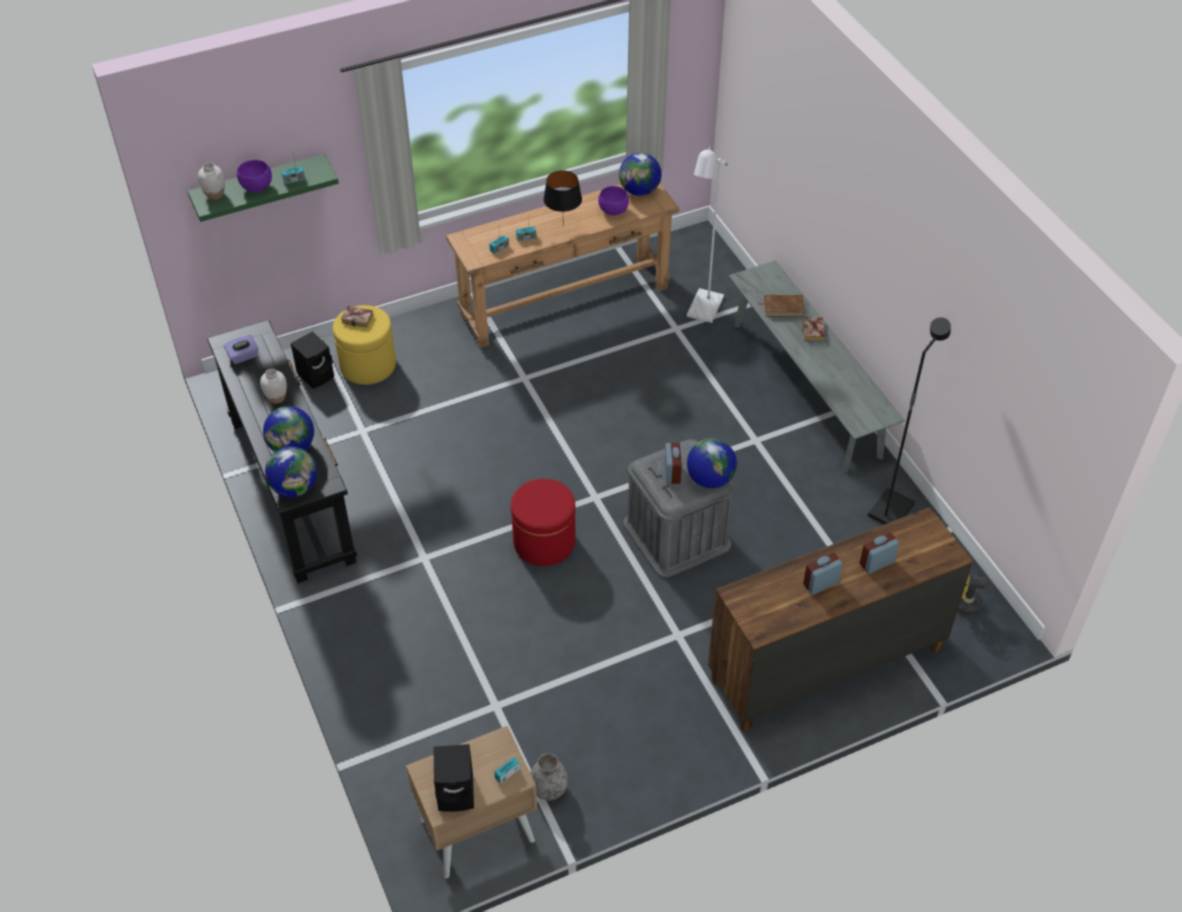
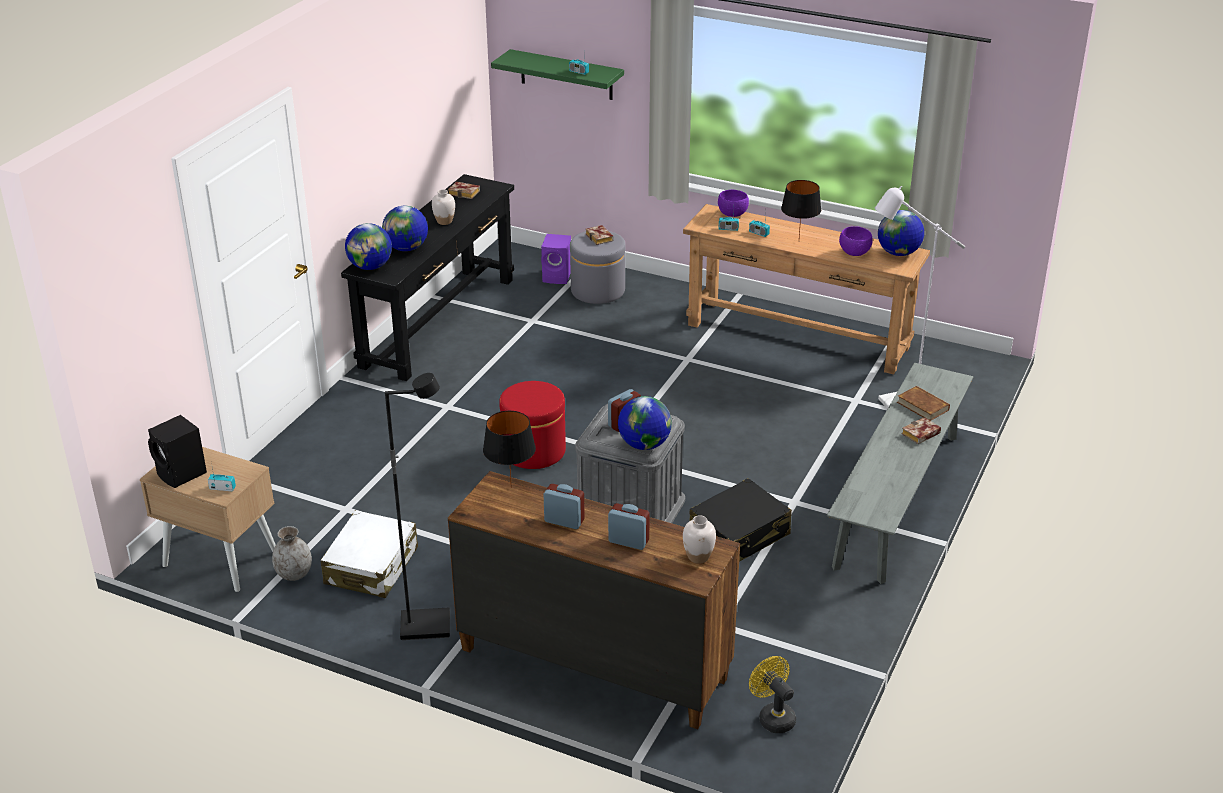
camera: 50 degrees right, 15 degrees down
white vase [198,162,225,200] -> white vase moved to [683,515,716,564]
purple tissue box [224,335,259,364] -> book [448,182,480,199]
purple bowl [237,160,272,192] -> purple bowl moved to [718,190,749,217]
black speaker [291,331,334,389] -> purple speaker [541,234,571,284]
yellow ottoman [333,305,396,385] -> grey ottoman [570,231,626,304]
black floor lamp [868,317,951,524] -> black floor lamp moved to [385,373,450,640]
none -> white suitcase [321,510,418,598]
none -> black table lamp [483,411,536,482]
none -> black suitcase [690,478,792,562]

